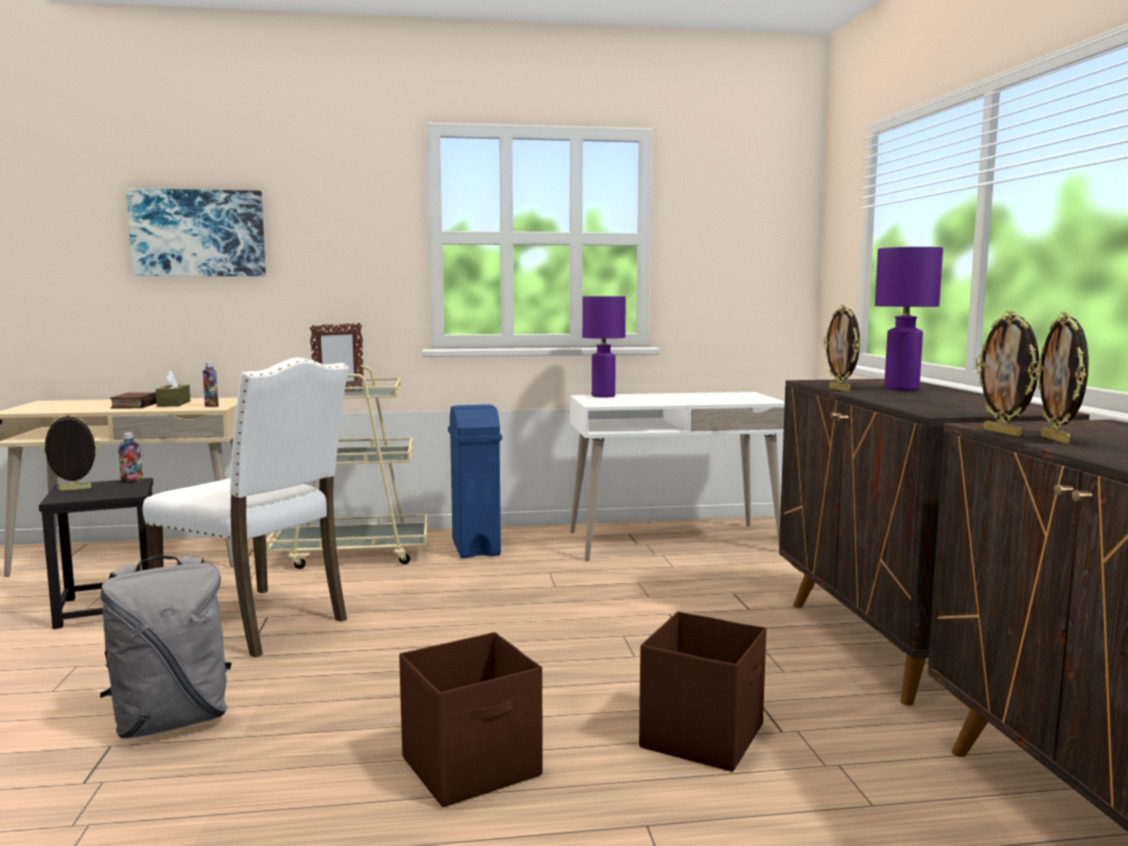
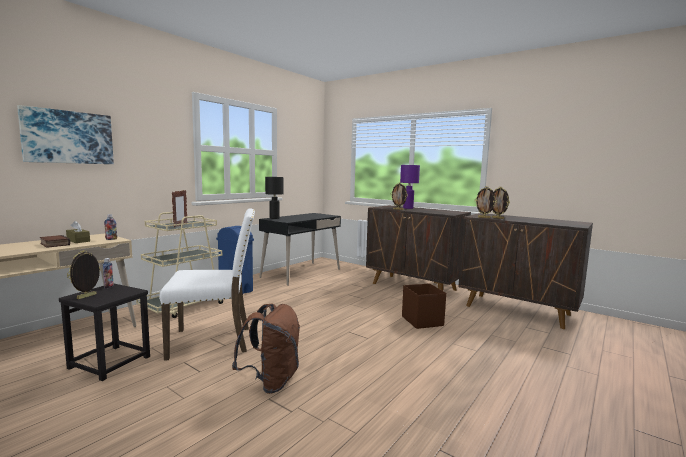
camera: 45 degrees left, 0 degrees up
grey backpack [100,555,232,738] -> brown backpack [232,304,300,394]
brown storage box [399,632,543,807] -> none
white desk [570,392,785,561] -> black desk [259,213,341,286]
purple table lamp [582,296,626,398] -> black table lamp [265,177,284,219]

